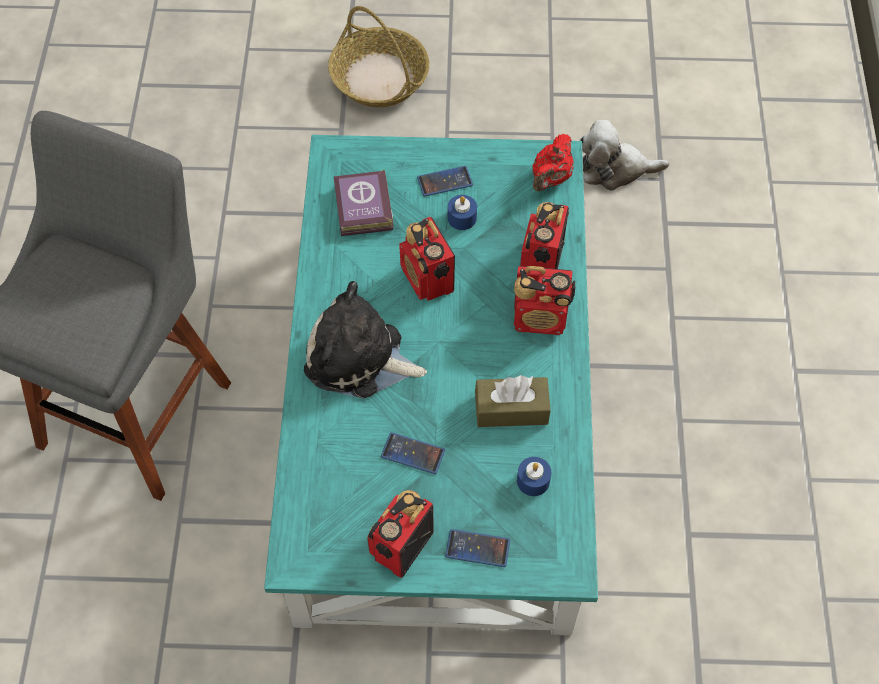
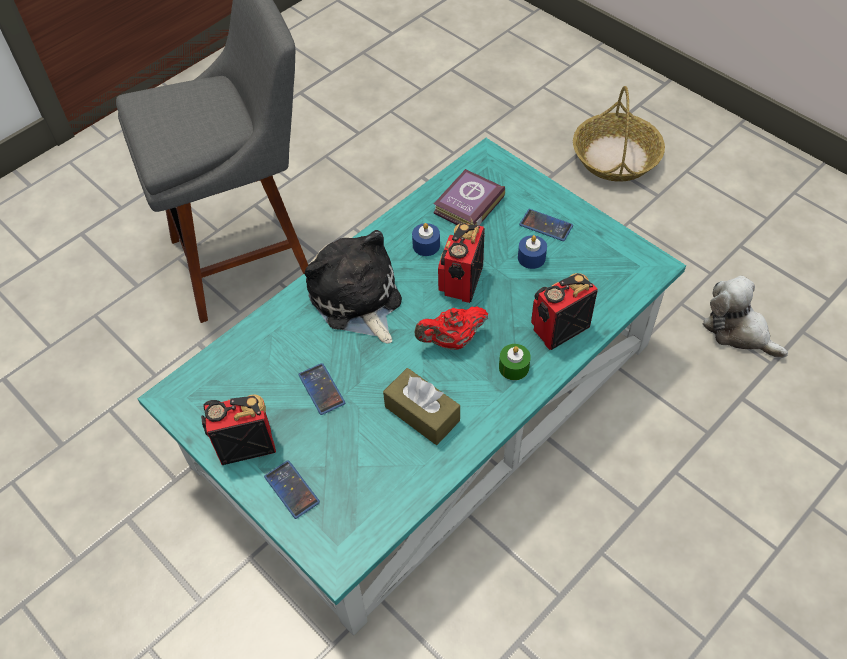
camera: 45 degrees right, 5 degrees down
radio [514,266,575,335] -> green candle [499,344,531,380]
blue candle [517,457,551,496] -> blue candle moved to [412,223,440,256]
red teapot [532,134,574,192] -> red teapot moved to [415,306,488,349]

